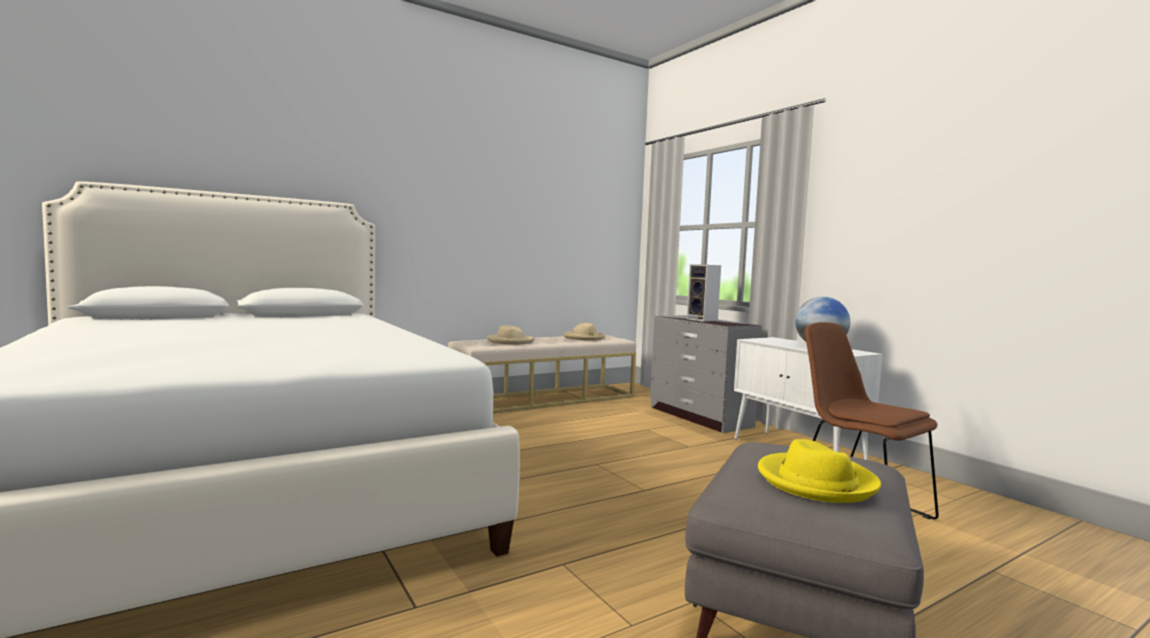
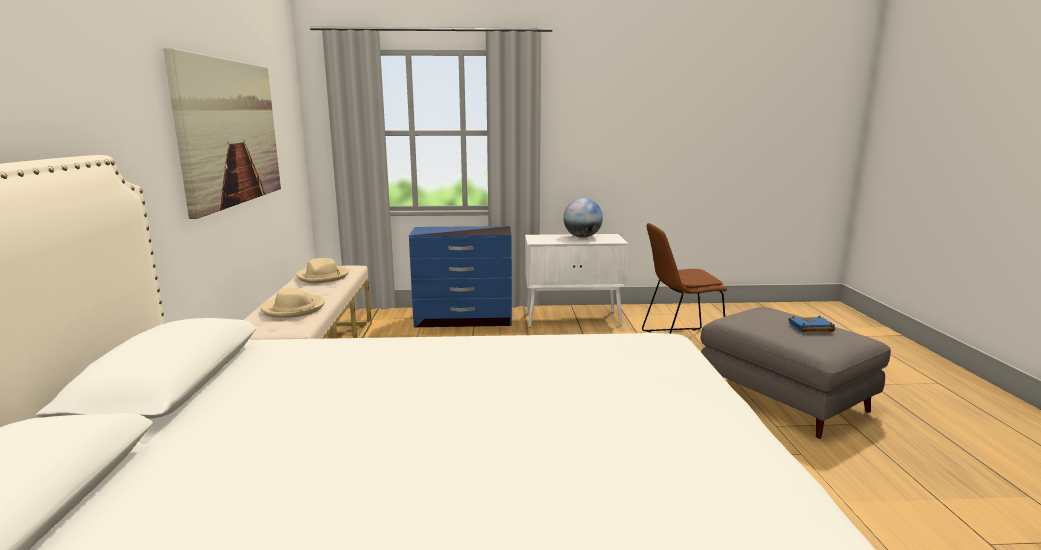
camera: 60 degrees left, 10 degrees up
grey dresser [650,315,762,433] -> blue dresser [409,226,512,327]
speaker [687,264,721,322] -> none
yellow hat [758,439,881,503] -> blue book [788,316,835,332]
none -> picture [163,48,281,219]

